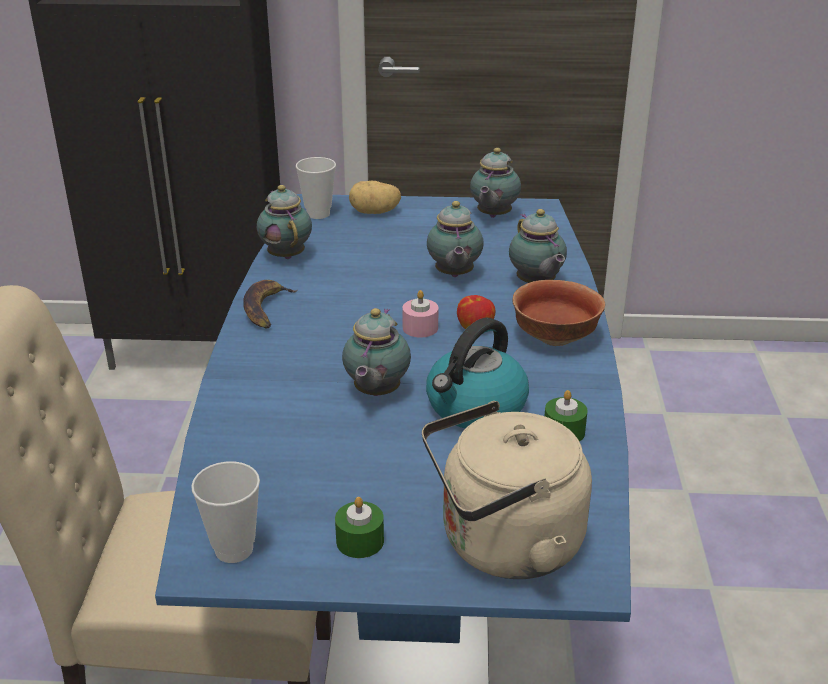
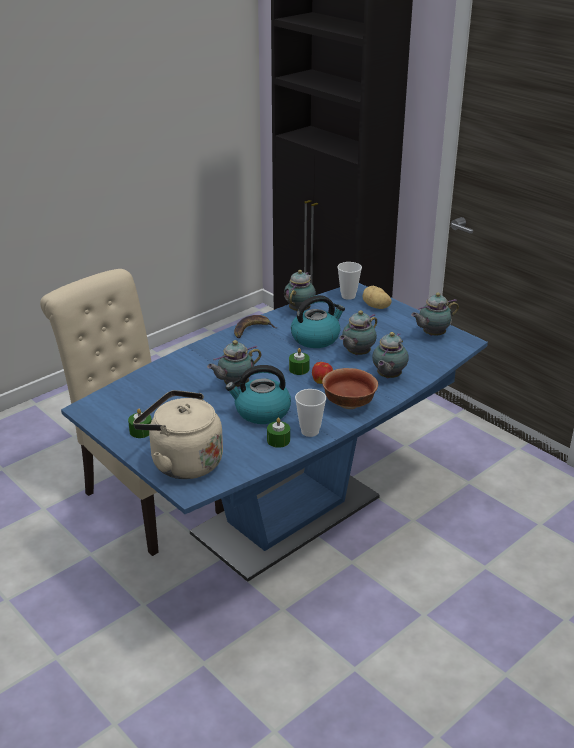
camera: 45 degrees right, 0 degrees up
cup [191,461,260,563] -> cup moved to [295,389,326,437]
pink candle [402,290,439,337] -> green candle [289,348,310,375]
none -> kettle [291,295,345,348]

